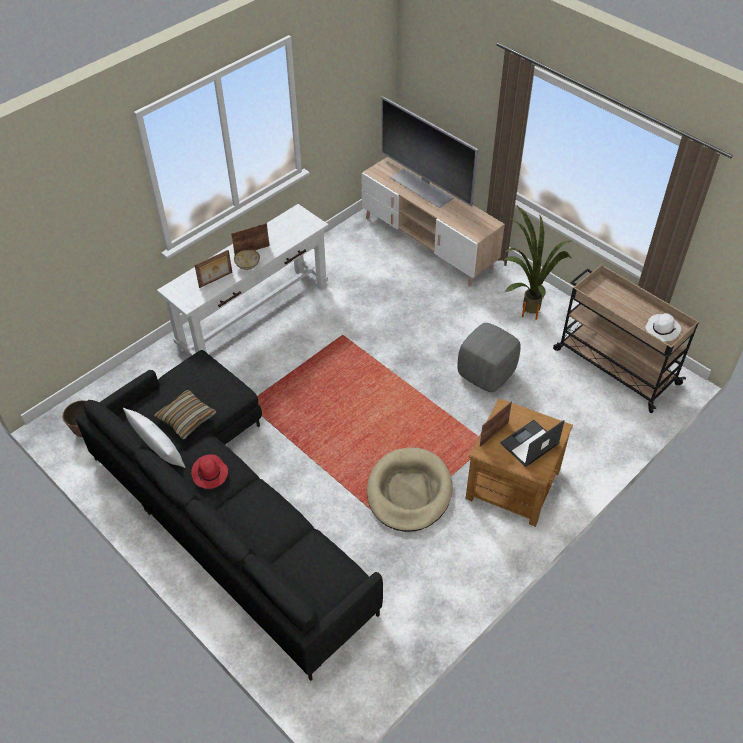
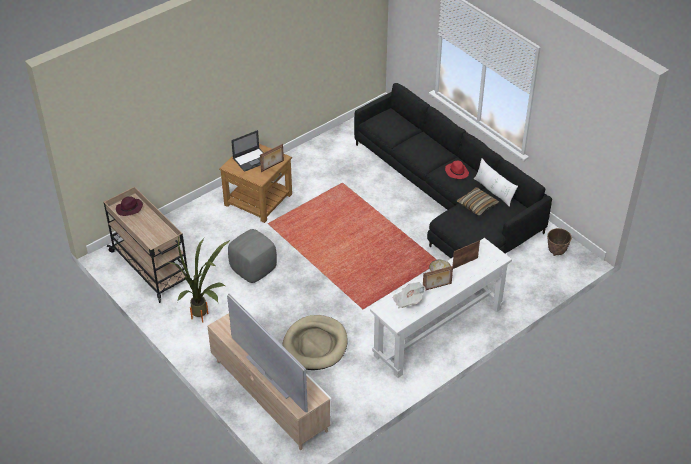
camera: 175 degrees left, 5 degrees down
beige dog bed [367,447,452,532] -> beige dog bed moved to [282,315,348,370]
white hat [646,313,681,341] -> purple hat [116,196,143,216]
none -> newspaper [392,282,426,308]

